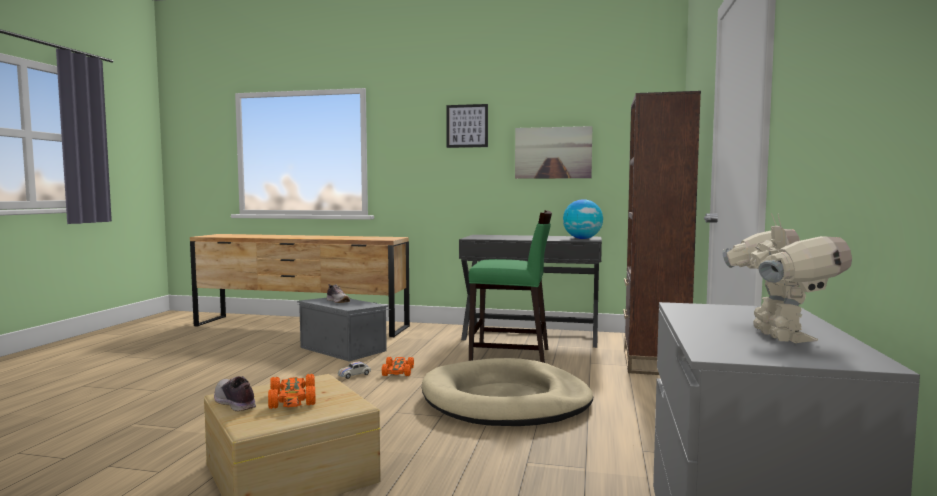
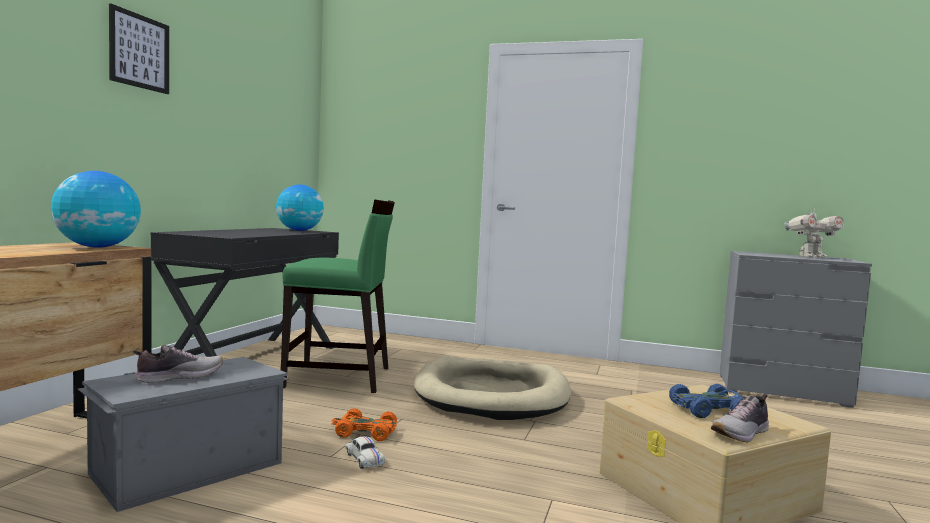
camera: 85 degrees left, 0 degrees up
orange toy car [268,374,315,409] -> blue toy car [669,384,747,418]
green chair [469,210,552,363] -> green chair turned 75 degrees clockwise [281,199,395,393]
picture [515,126,592,179] -> none
brown bookcase [623,91,701,375] -> none
toy robot [722,213,852,343] -> toy robot turned 150 degrees clockwise [784,209,844,257]
none -> globe [51,171,141,248]

